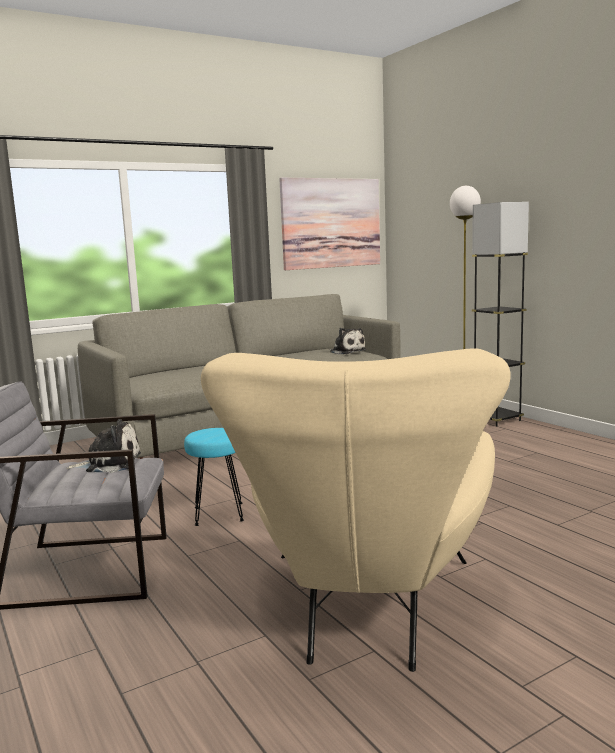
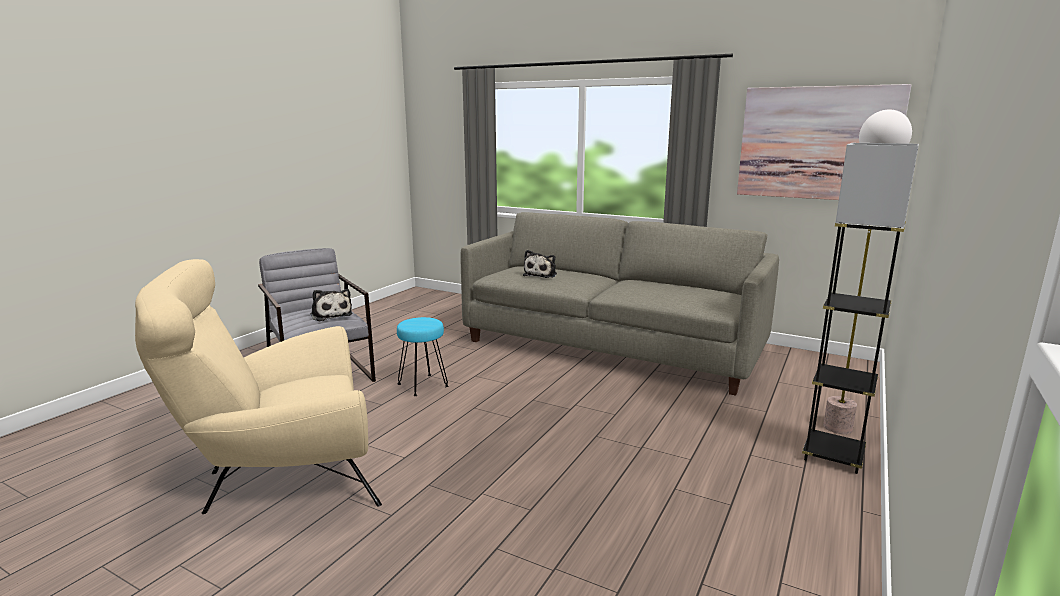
camera: 60 degrees right, 5 degrees up
plush toy [329,328,366,354] -> plush toy moved to [523,250,557,278]

